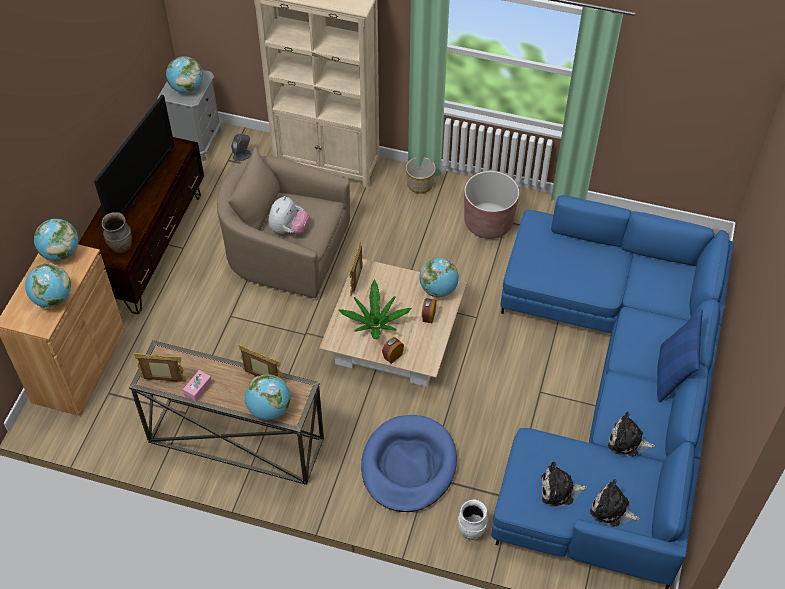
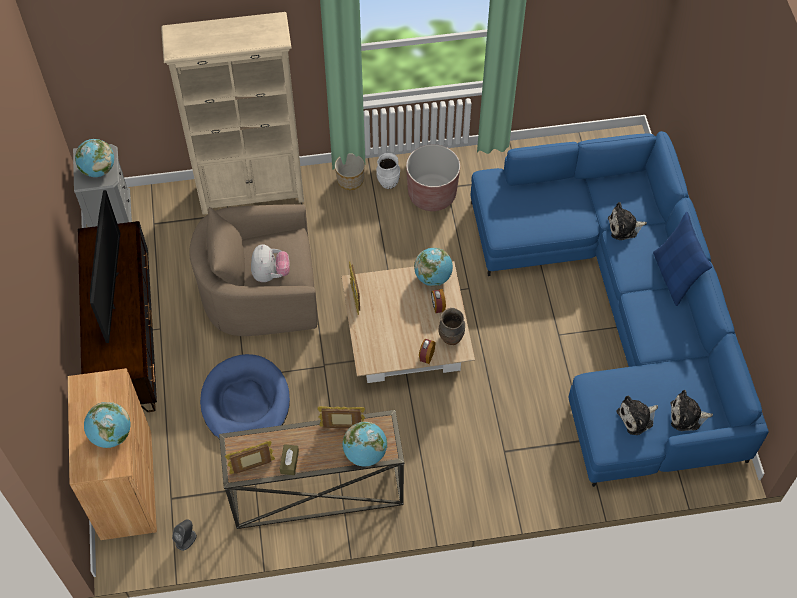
camera: 25 degrees left, 5 degrees up
globe [34,219,78,261] -> none
brown vase [102,212,132,253] -> brown vase moved to [438,308,465,345]
pink tissue box [183,370,212,402] -> brown tissue box [280,444,299,475]
grey speaker [231,134,252,162] -> grey speaker moved to [172,519,197,551]
potted plant [339,280,412,339] -> none
blue dog bed [361,415,457,512] -> blue dog bed moved to [200,354,290,439]
white vase [458,499,488,540] -> white vase moved to [376,153,400,189]
plush toy [608,412,655,457] -> plush toy moved to [608,202,647,240]

